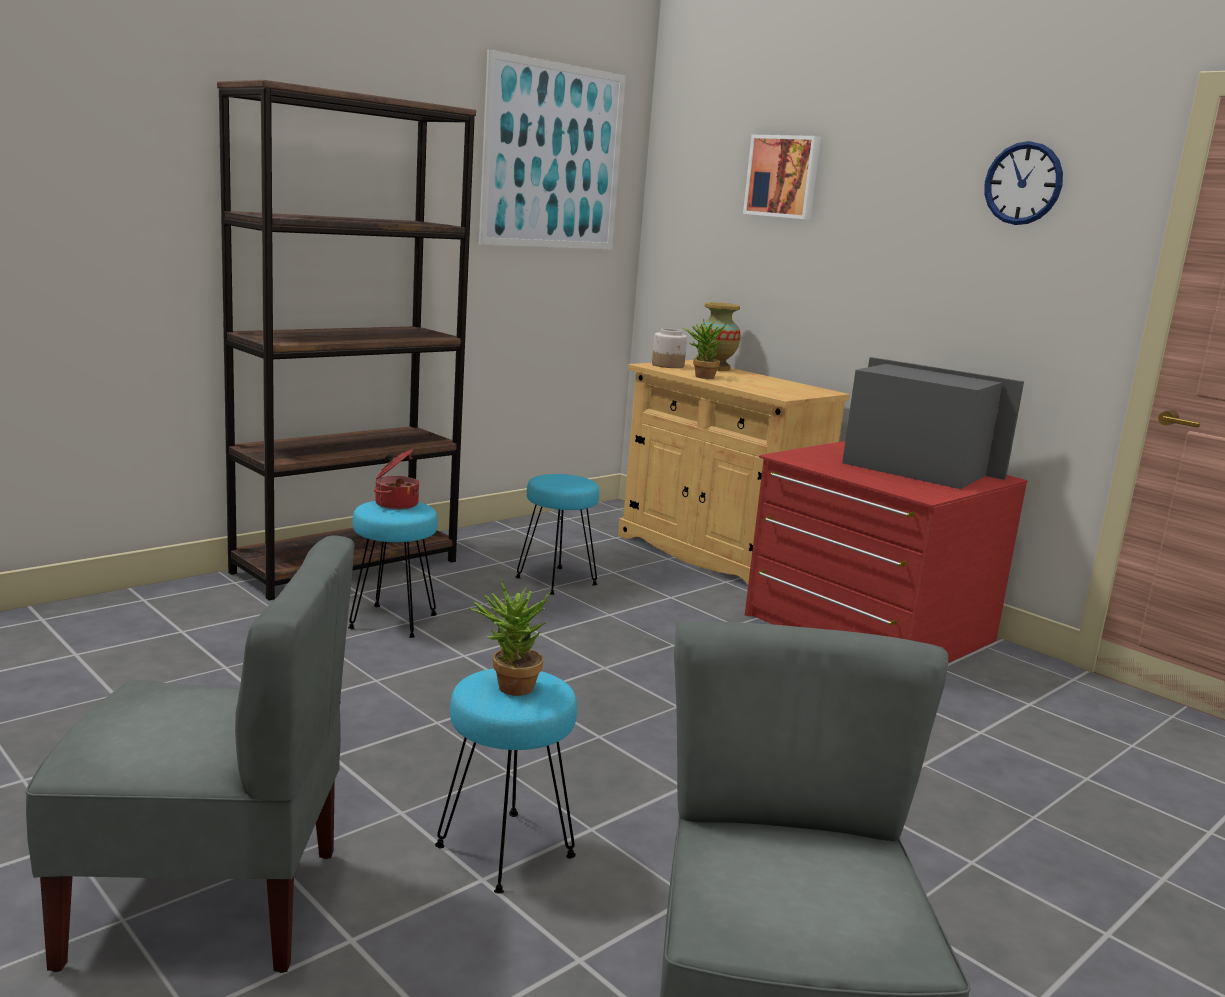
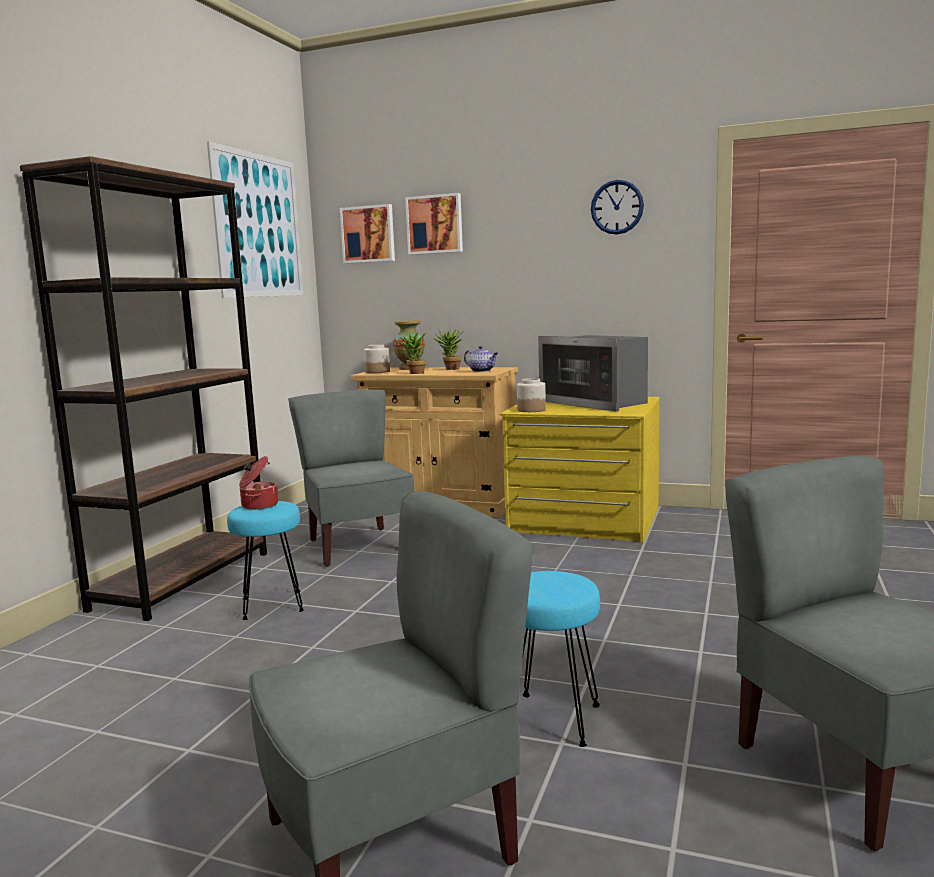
camera: 25 degrees left, 5 degrees down
potted plant [470,579,551,696] -> potted plant moved to [434,329,464,370]
turquoise stool [515,474,599,595] -> grey chair [288,390,415,567]
red dresser [745,441,1028,663] -> yellow dresser [500,397,660,543]
microwave [842,357,1024,489] -> microwave turned 135 degrees counterclockwise [538,335,648,412]
none -> picture [340,204,395,263]
none -> teapot [464,346,498,372]
none -> jar [517,378,546,412]

